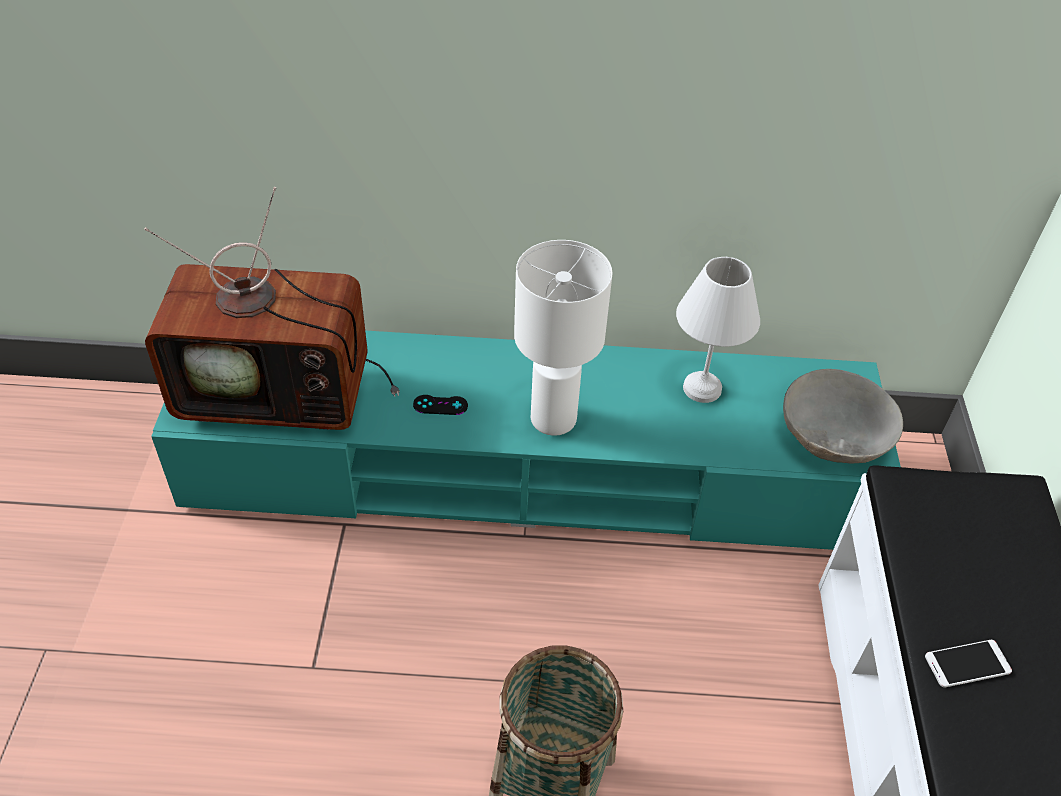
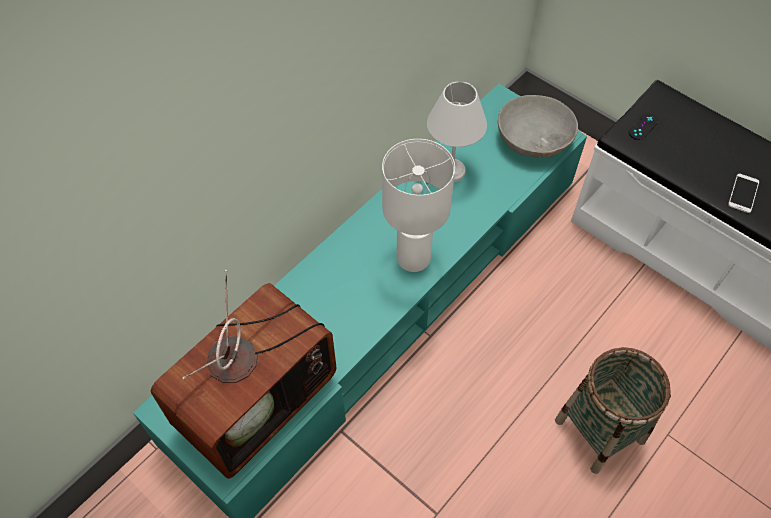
camera: 50 degrees left, 10 degrees up
black game controller [413,395,468,415] -> black game controller moved to [629,113,658,140]

